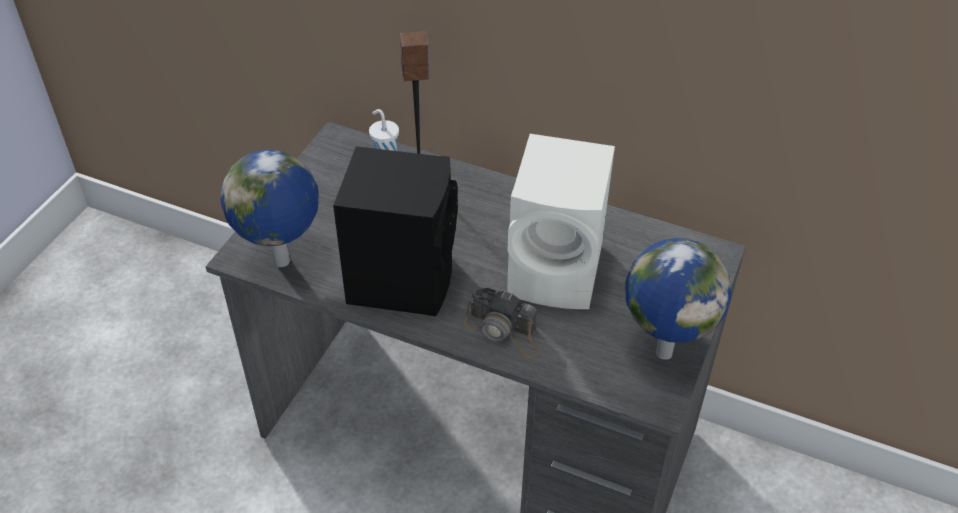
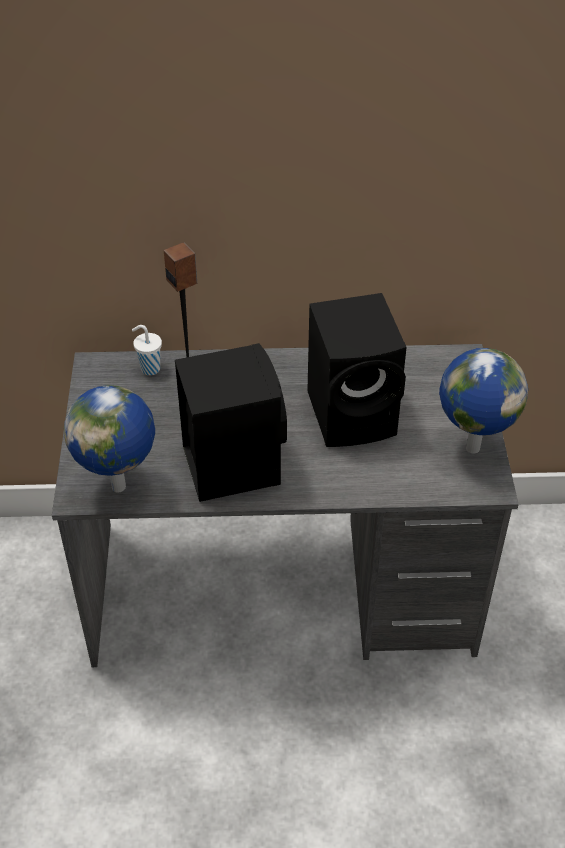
camera: 25 degrees left, 0 degrees up
camera [464,287,539,358] -> none
white speaker [507,134,615,309] -> black speaker [307,293,407,447]

